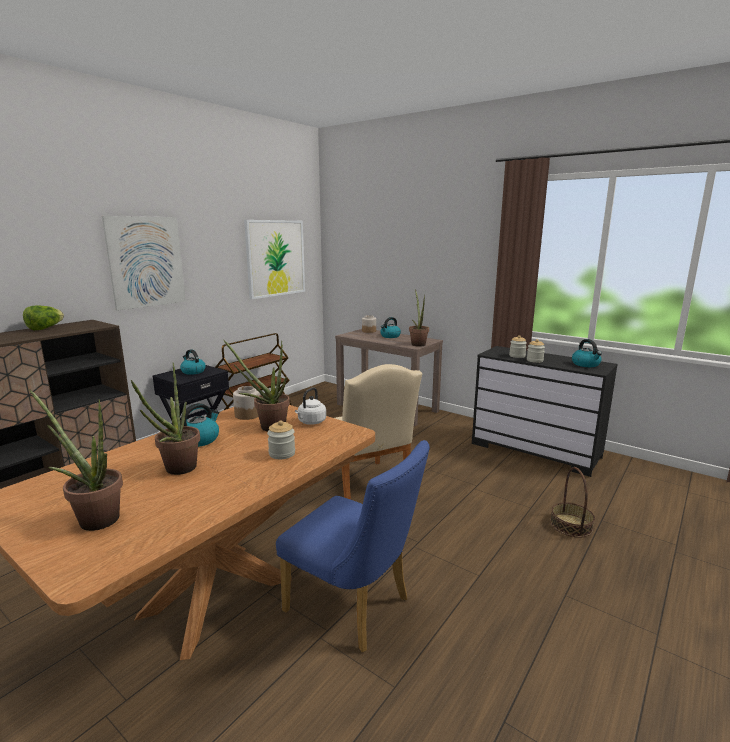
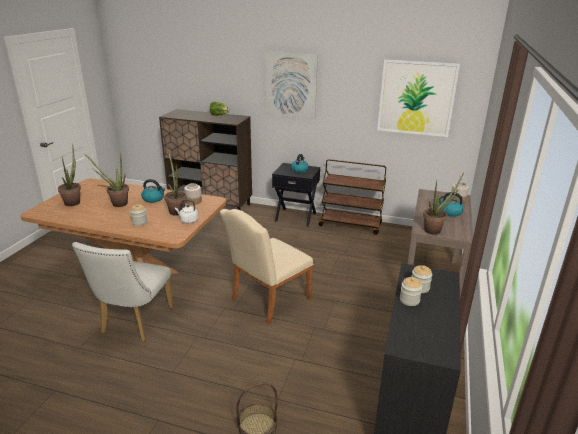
camera: 70 degrees right, 10 degrees up
blue chair [276,440,430,653] -> white chair [72,242,174,341]
kettle [572,339,602,367] -> none

